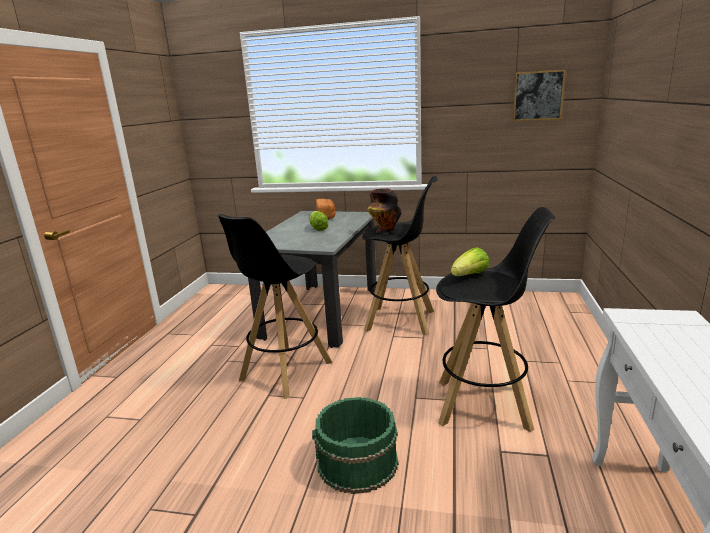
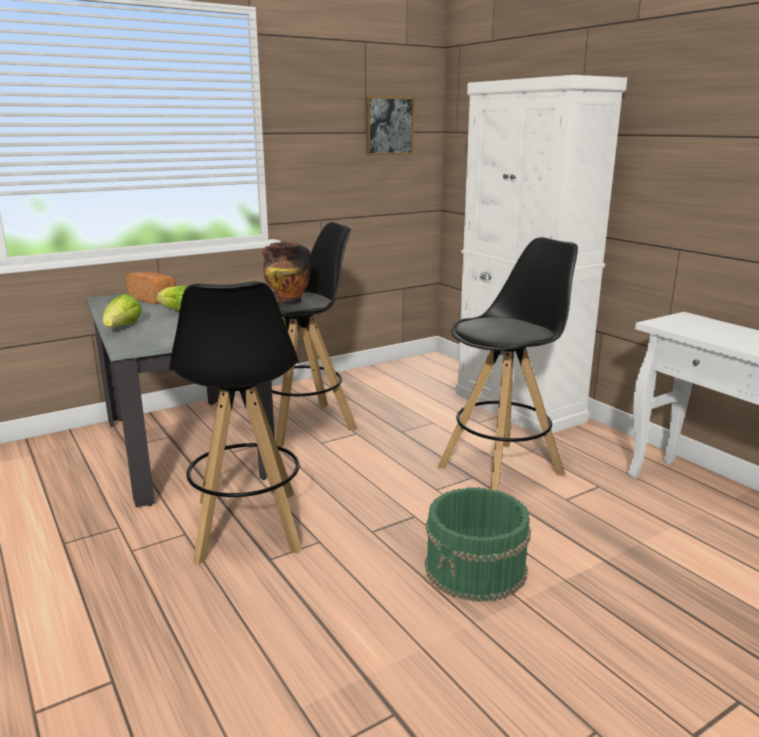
camera: 45 degrees left, 0 degrees up
lettuce [451,247,489,276] -> lettuce moved to [103,294,142,327]
none -> white cabinet [456,75,627,437]

